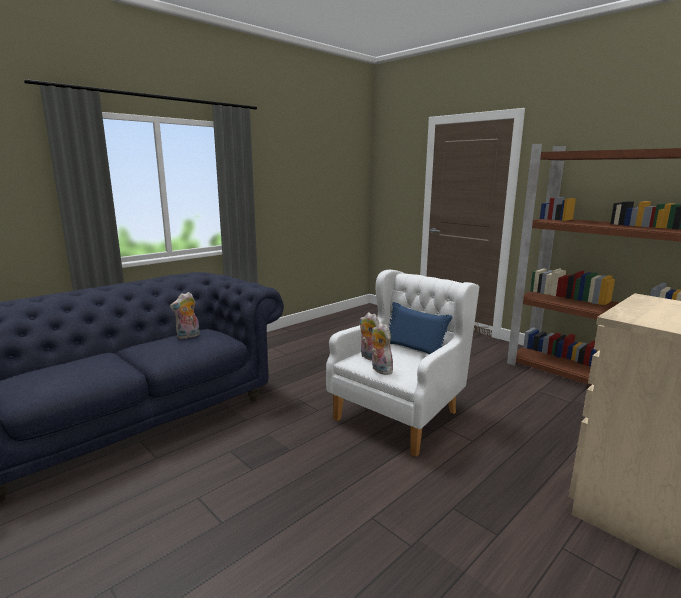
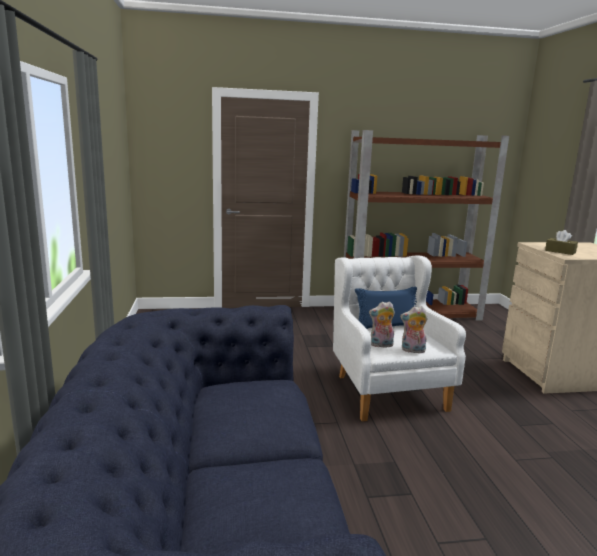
camera: 55 degrees left, 0 degrees up
plush toy [170,292,200,339] -> none
none -> brown tissue box [545,230,578,255]

